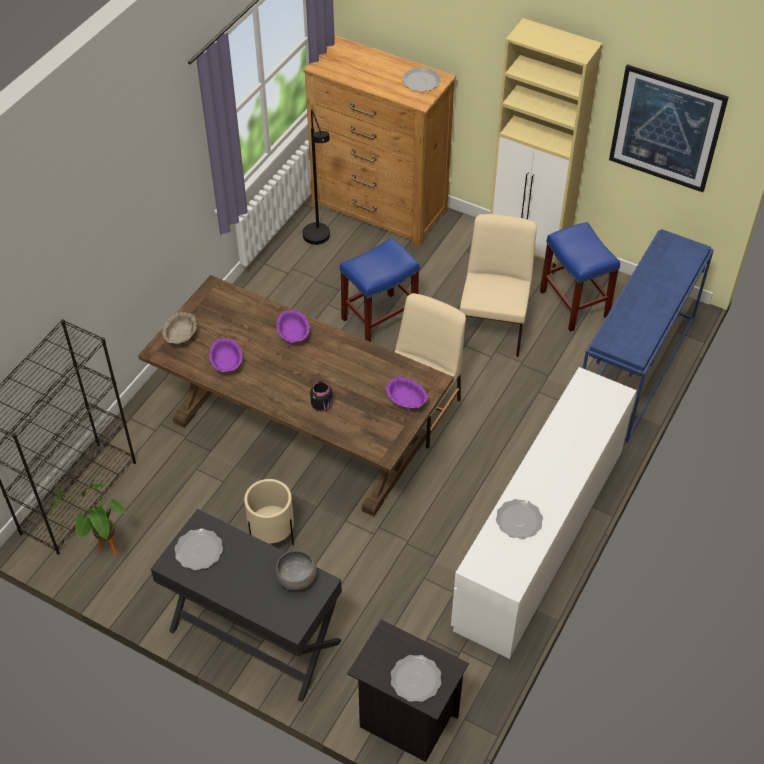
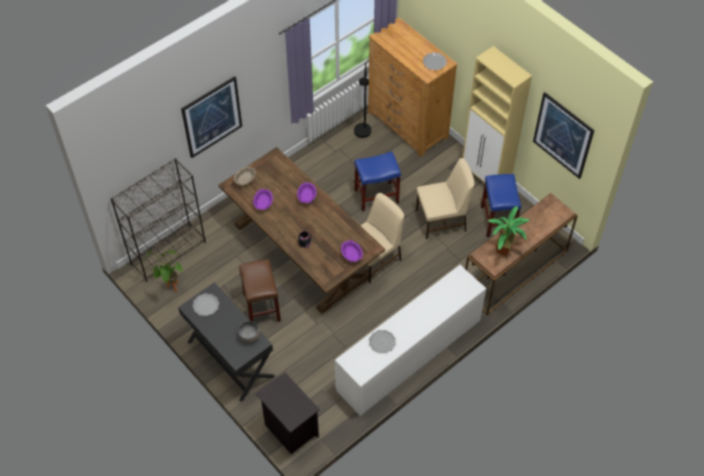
camera: 20 degrees right, 5 degrees up
beige planter [244,479,294,546] -> brown stool [239,259,281,322]
plate [391,655,442,702] -> none
beige chair [460,214,537,357] -> beige chair turned 45 degrees clockwise [416,158,474,240]
blue console table [583,229,714,442] -> brown console table [465,193,578,315]
none -> picture [181,76,242,158]
none -> potted plant [488,206,529,256]

